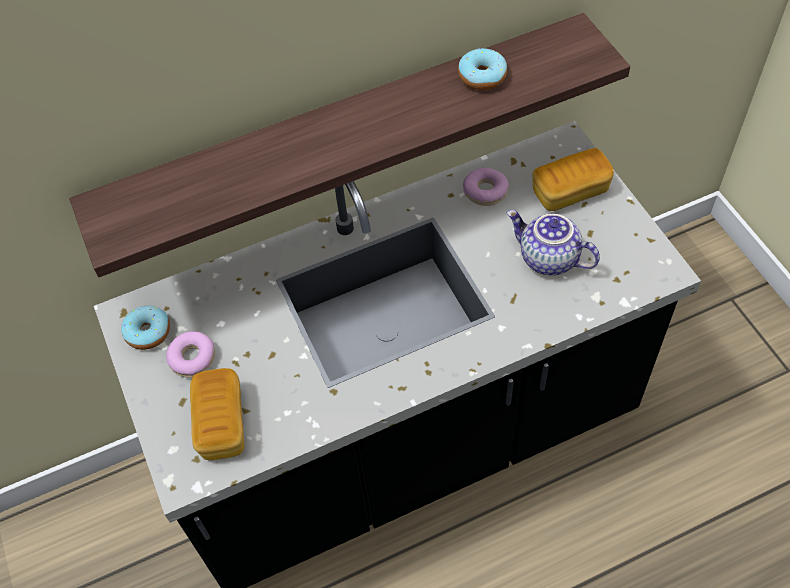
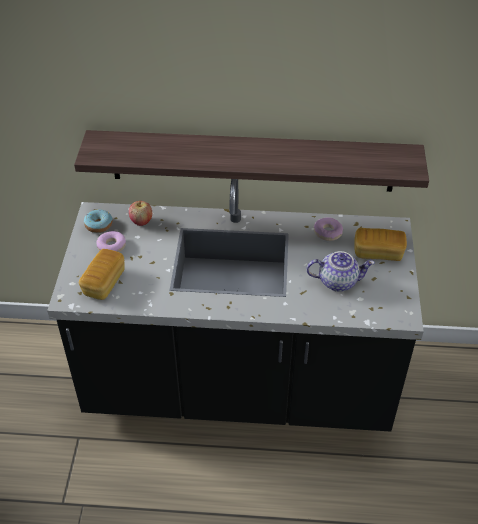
camera: 25 degrees right, 10 degrees down
donut [458,48,507,90] -> none
teapot [507,210,600,275] -> teapot turned 120 degrees clockwise [306,251,375,292]
none -> apple [129,200,152,226]

